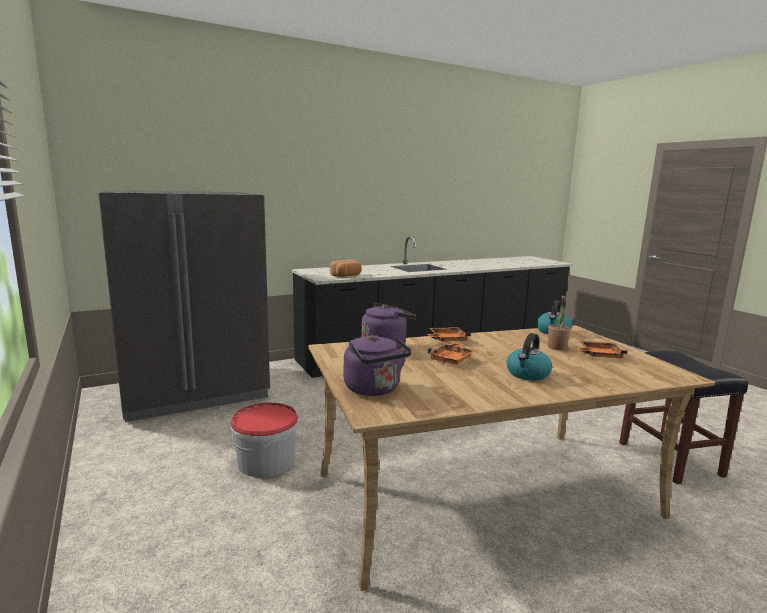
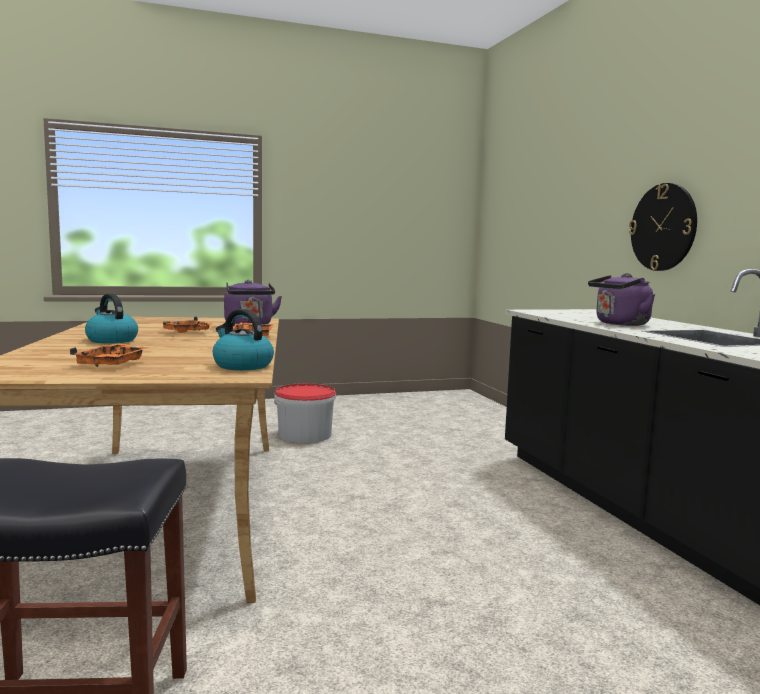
camera: 100 degrees right, 5 degrees down
grey fridge [98,190,270,422] -> none
bread [330,260,362,277] -> none
purple kettle [344,335,412,396] -> purple kettle moved to [588,273,655,326]
potted plant [548,296,571,350] -> none
none -> wall clock [629,183,697,271]

